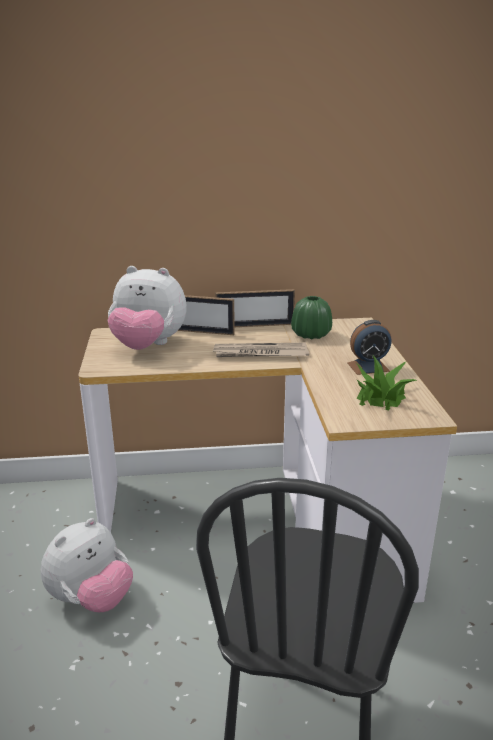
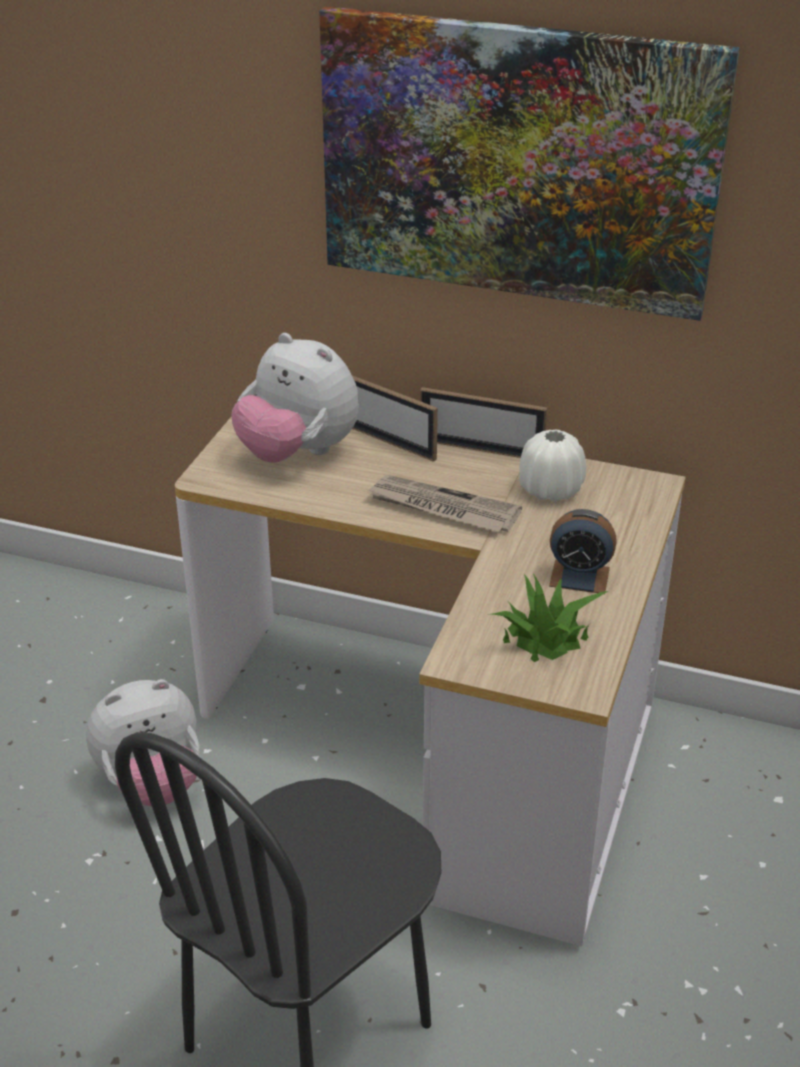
camera: 25 degrees right, 10 degrees up
green vase [291,296,332,339] -> white vase [519,429,586,502]
none -> picture [319,6,740,321]

